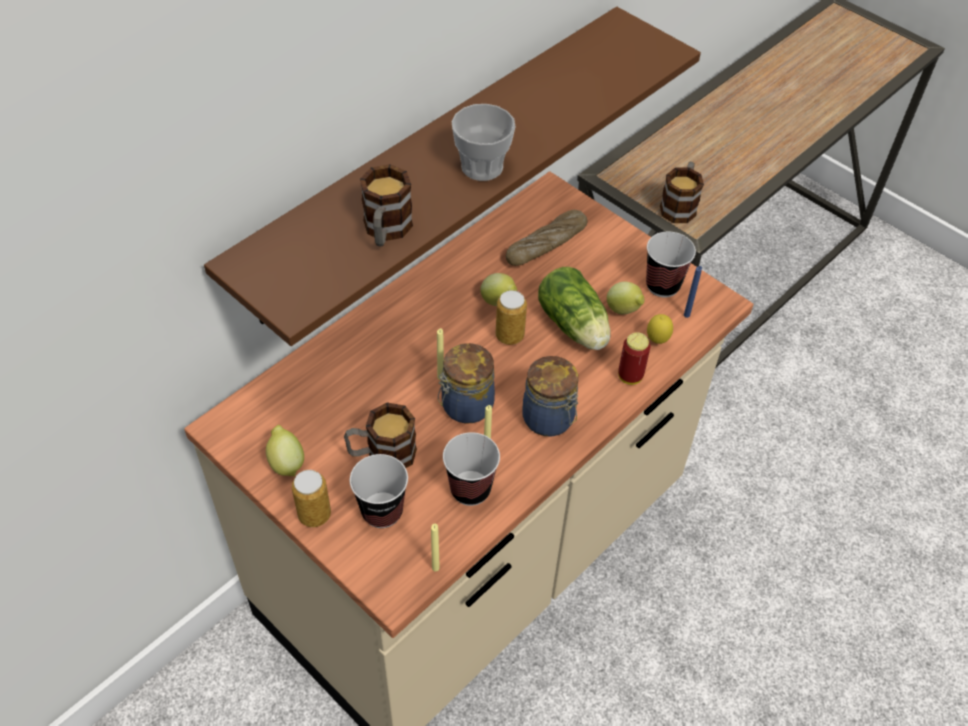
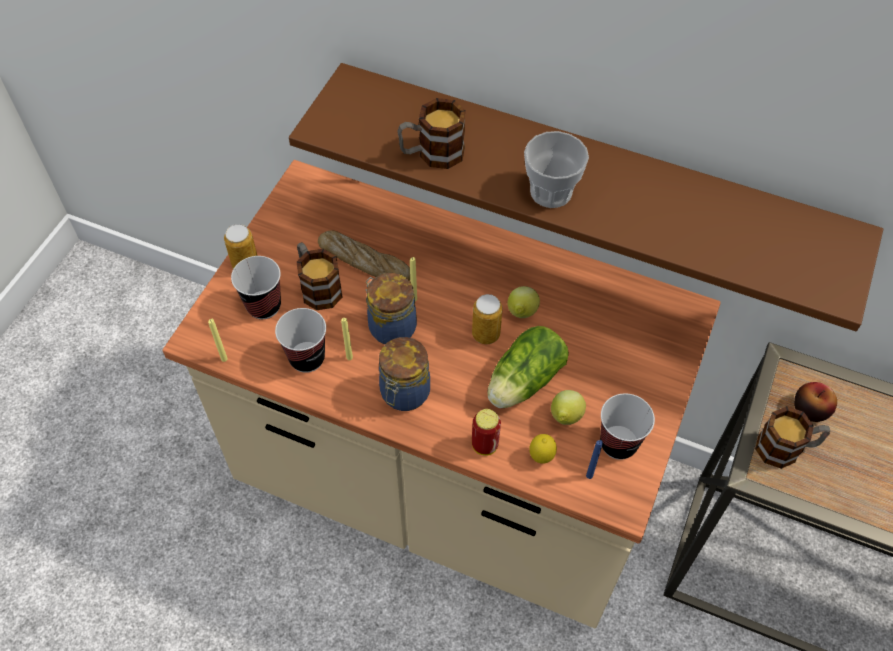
camera: 70 degrees right, 5 degrees up
lemon [266,425,304,477] -> none
bread [506,210,588,266] -> bread moved to [318,230,410,281]
none -> apple [794,382,837,422]

